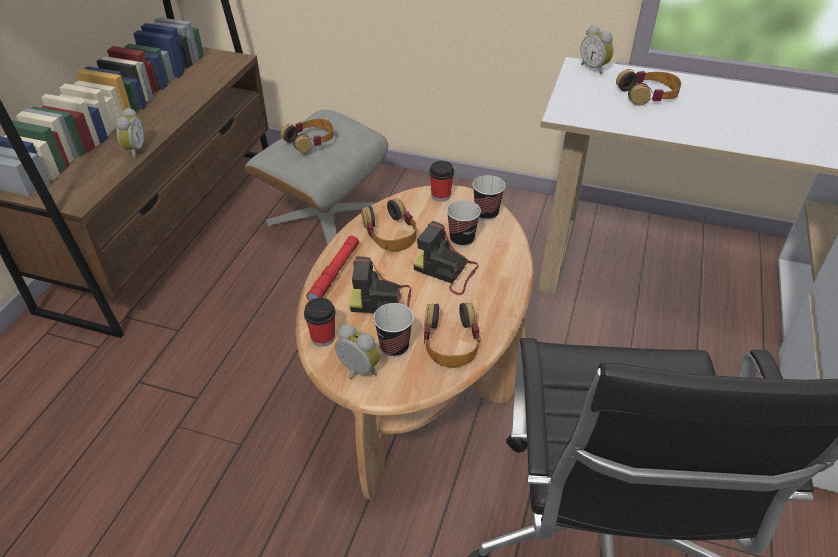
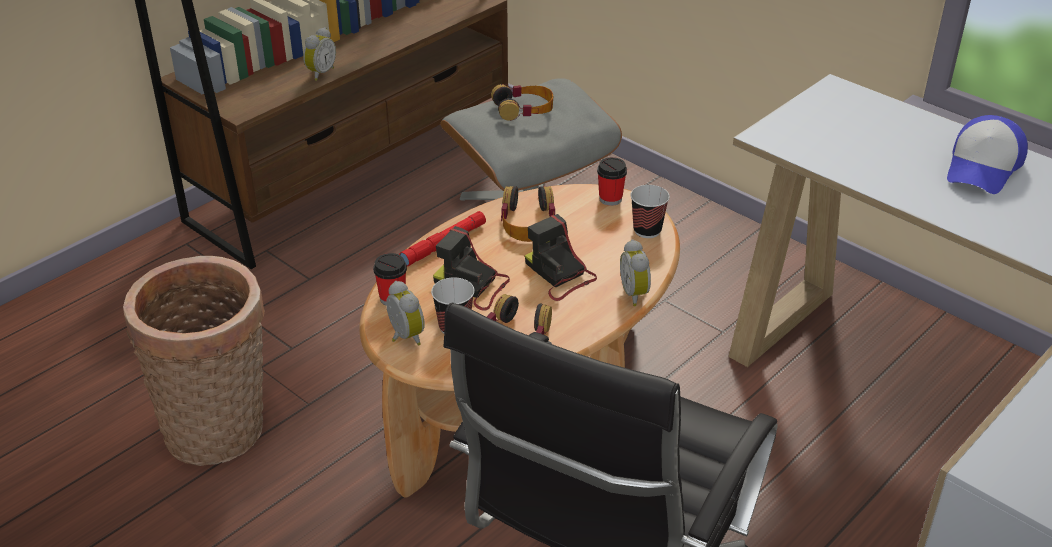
camera: 25 degrees right, 5 degrees down
cup [447,200,481,247] -> none
alarm clock [580,25,614,74] -> alarm clock moved to [620,239,651,306]
headphones [616,69,681,106] -> none
none -> basket [123,256,265,466]
none -> cap [947,115,1028,194]

